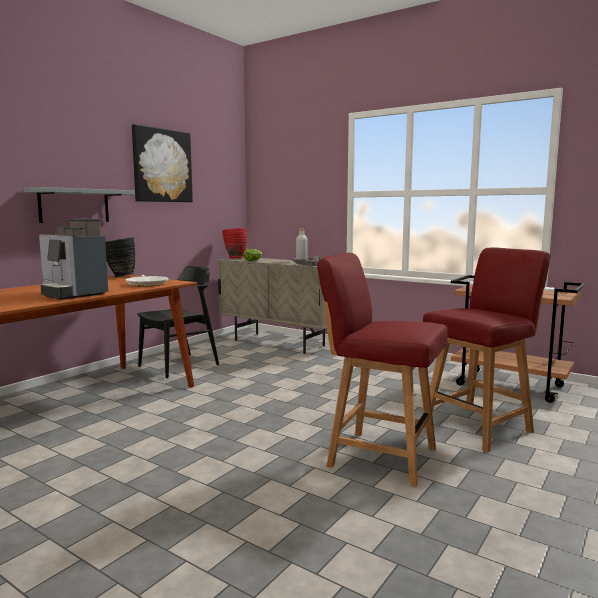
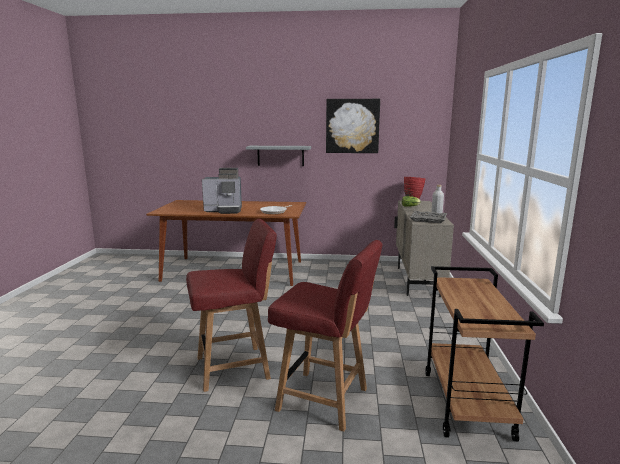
camera: 60 degrees right, 5 degrees up
coffee machine [39,219,108,300] -> coffee machine turned 105 degrees counterclockwise [202,168,242,214]
black vase [105,237,135,277] -> none
black chair [137,265,219,378] -> none
red chair [317,253,448,487] -> red chair turned 75 degrees clockwise [186,219,277,392]

